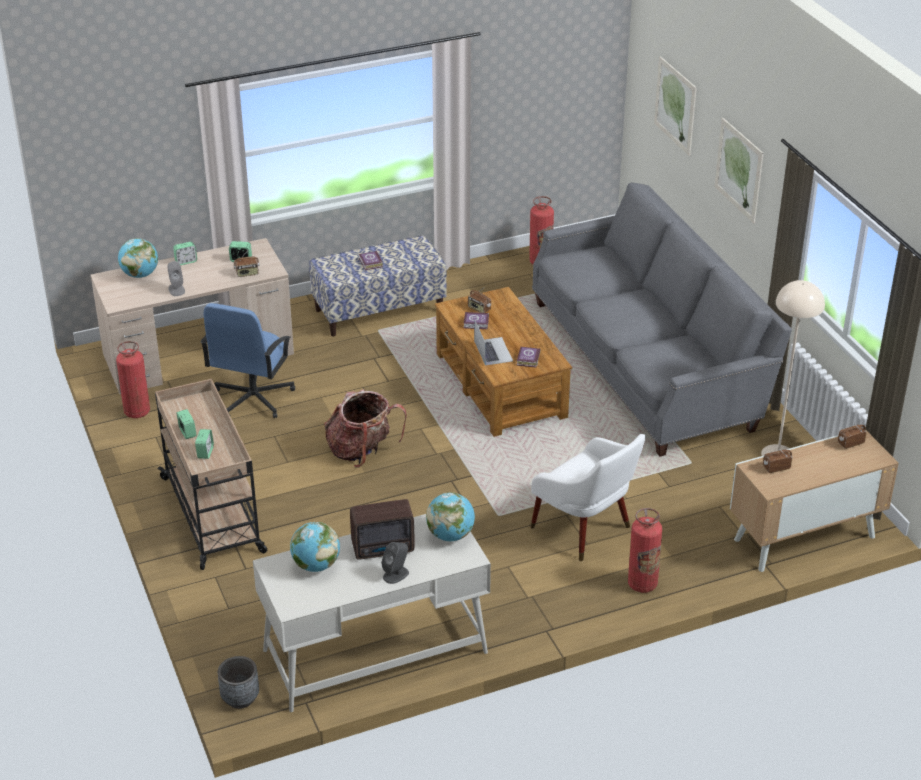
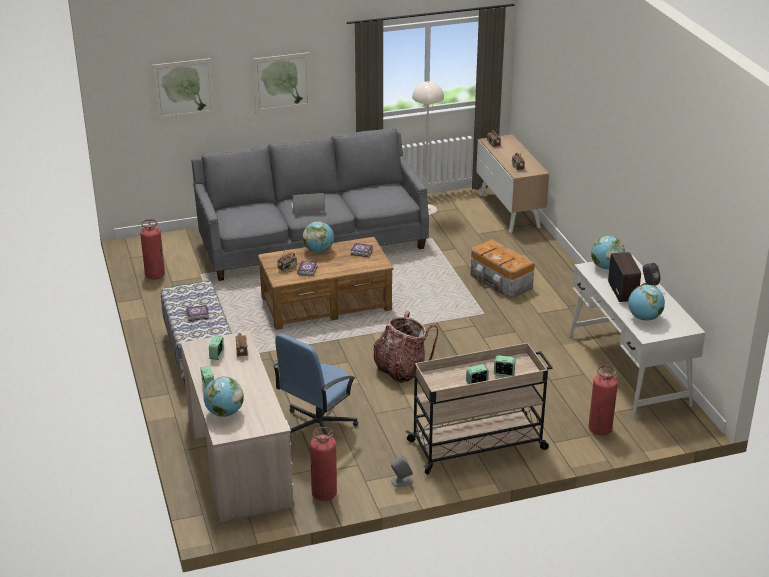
camera: 85 degrees left, 5 degrees down
grey speaker [168,261,185,296] -> grey speaker moved to [391,455,412,487]
blue office chair [200,303,295,418] -> blue office chair turned 105 degrees clockwise [273,333,358,438]
grey planter [218,656,259,709] -> none
laptop [474,319,513,366] -> laptop moved to [291,193,325,213]
white armchair [531,434,646,561] -> storage box [470,239,535,298]
fire extinguisher [628,508,662,593] -> fire extinguisher moved to [589,366,618,435]
none -> globe [303,221,334,253]

